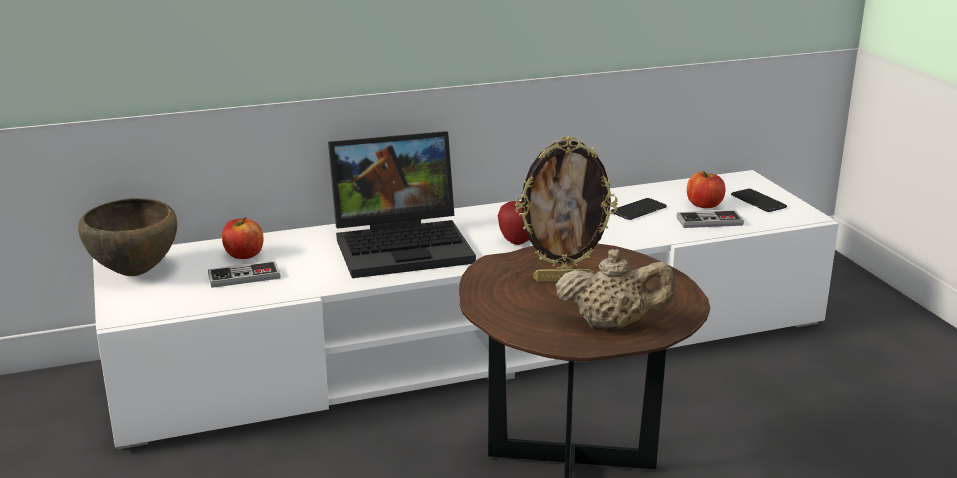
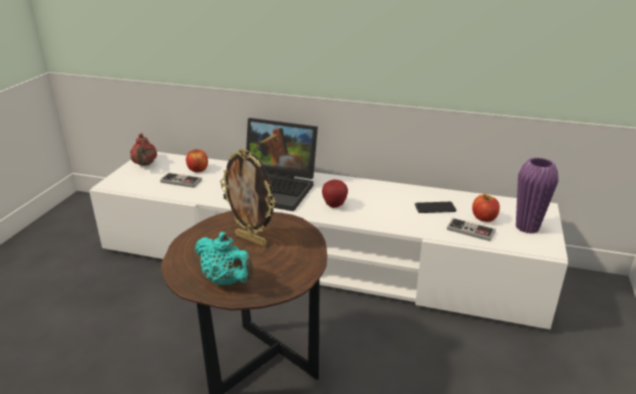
camera: 35 degrees right, 5 degrees up
brown bowl [78,198,177,276] -> red teapot [130,133,157,166]
beige teapot [556,249,676,330] -> turquoise teapot [195,232,254,285]
phone [731,189,787,212] -> purple vase [516,158,559,233]

